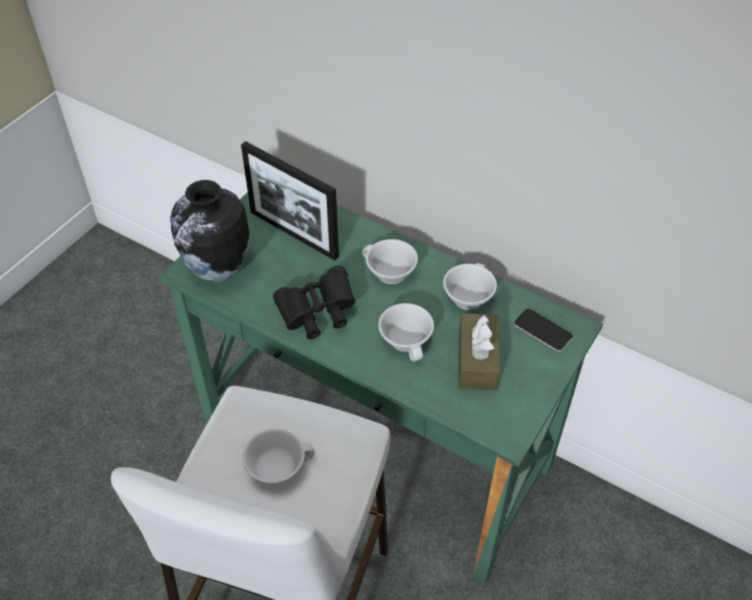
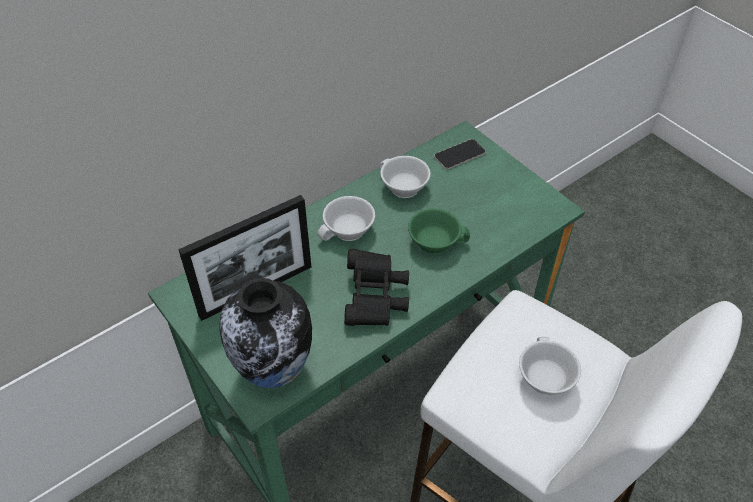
camera: 70 degrees left, 0 degrees up
white cup [378,303,434,362] -> green cup [408,208,470,254]
brown tissue box [458,313,501,391] -> none

